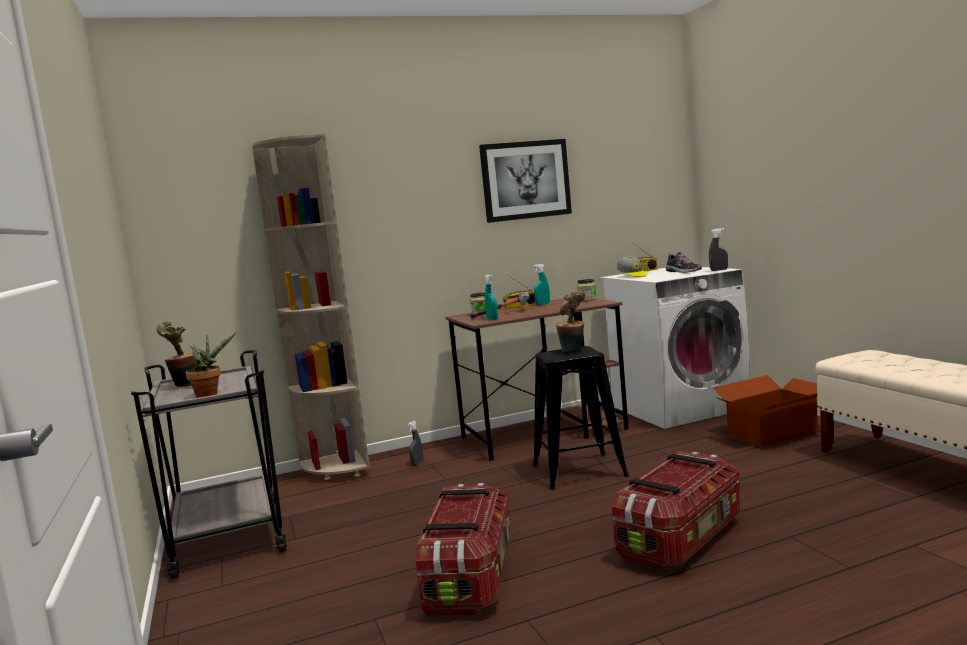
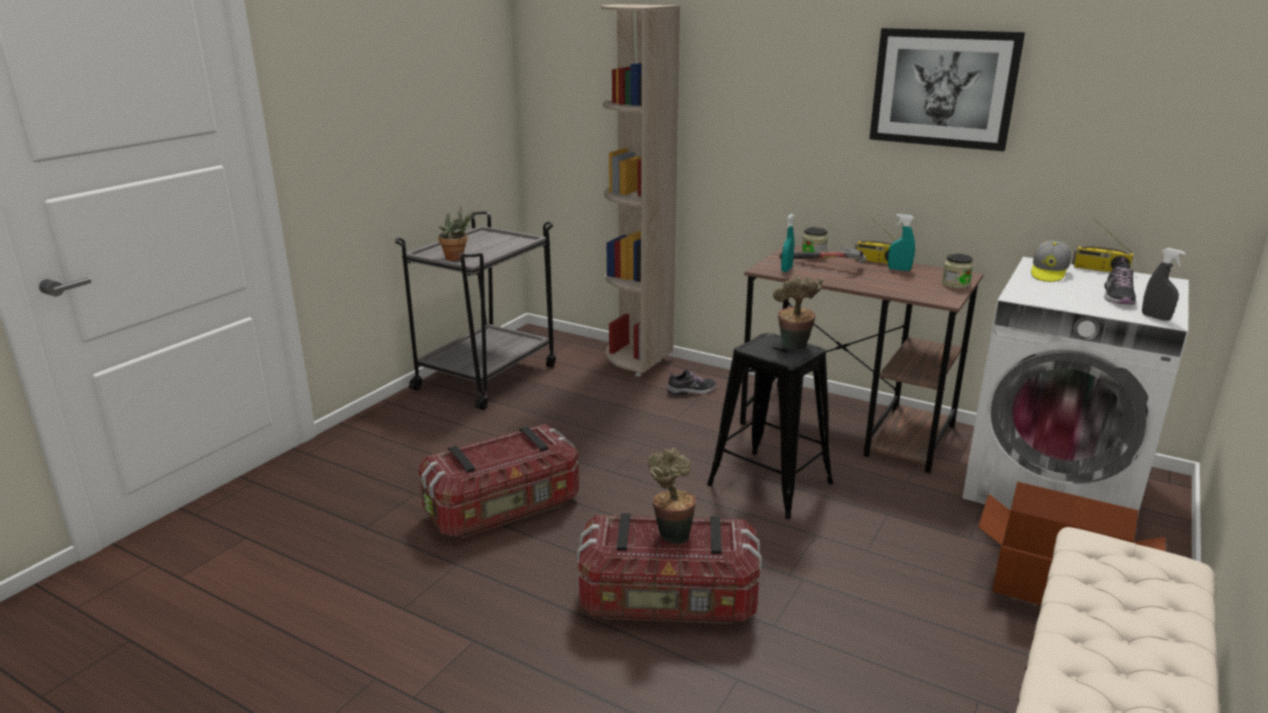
camera: 50 degrees right, 15 degrees up
potted plant [157,321,196,387] -> potted plant moved to [648,448,696,544]
grey spray bottle [408,421,423,466] -> shoe [667,369,717,395]

